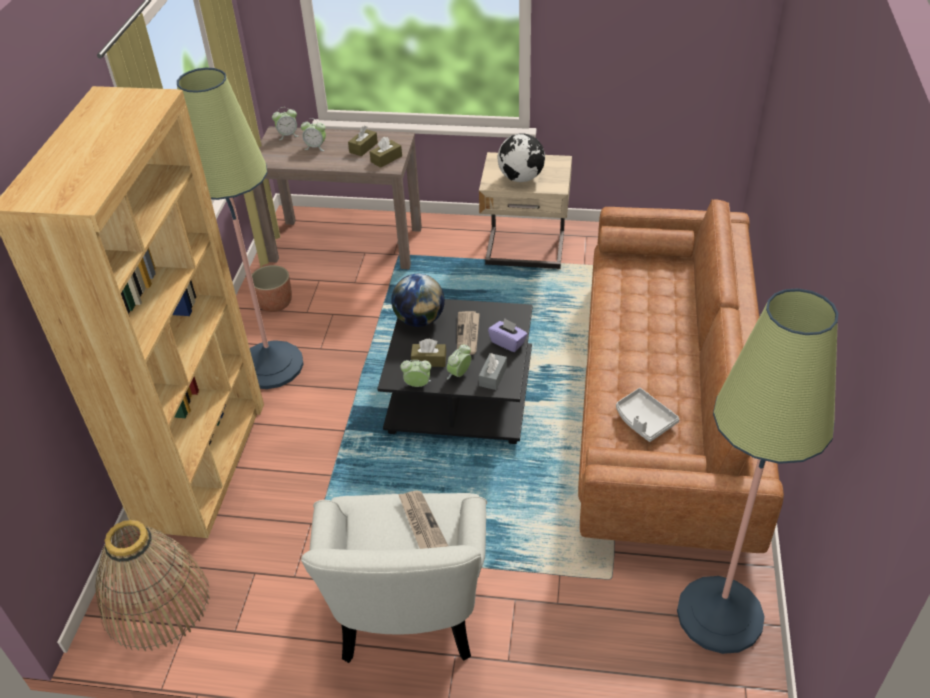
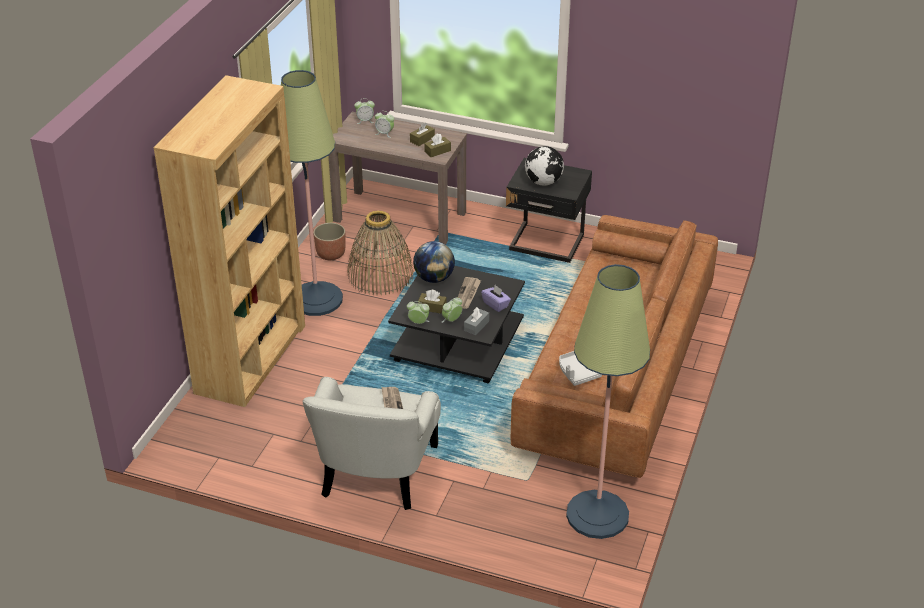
camera: 10 degrees right, 5 degrees down
basket [96,520,210,651] -> basket moved to [347,210,413,295]
beige nightstand [479,152,572,269] -> black nightstand [506,158,592,263]

